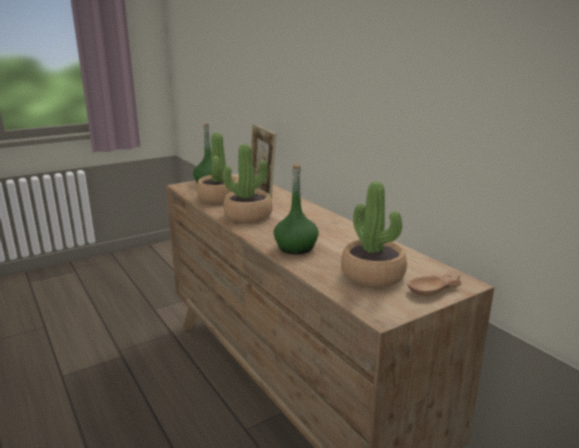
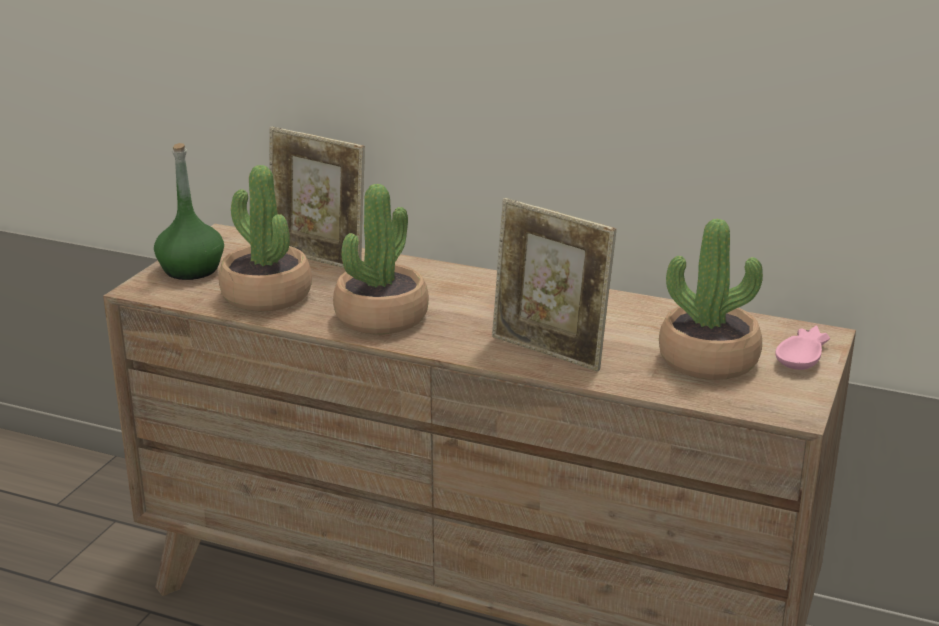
camera: 35 degrees left, 5 degrees up
green bottle [274,164,319,254] -> picture frame [492,198,616,372]
brown bowl [407,274,462,296] -> pink bowl [775,325,830,370]

